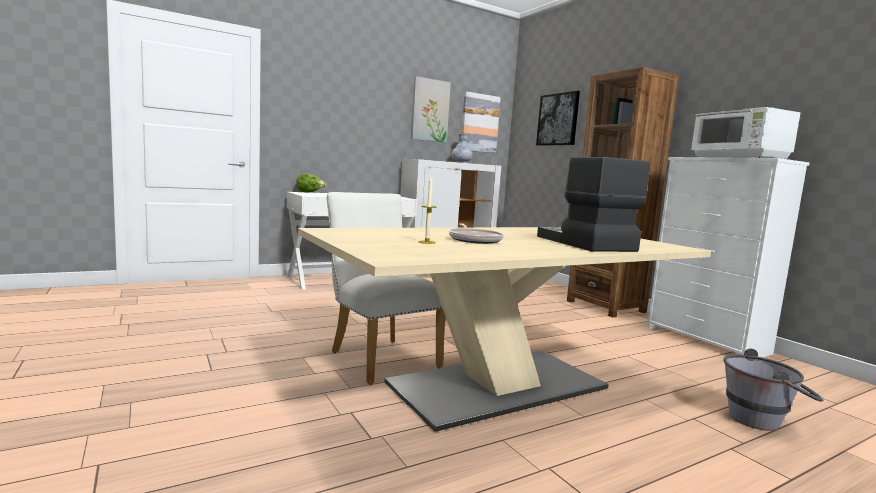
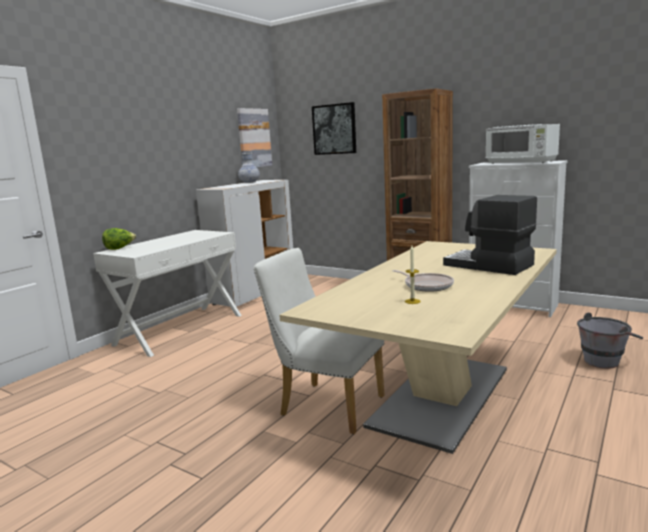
camera: 25 degrees left, 5 degrees up
picture [411,76,451,143] -> none

